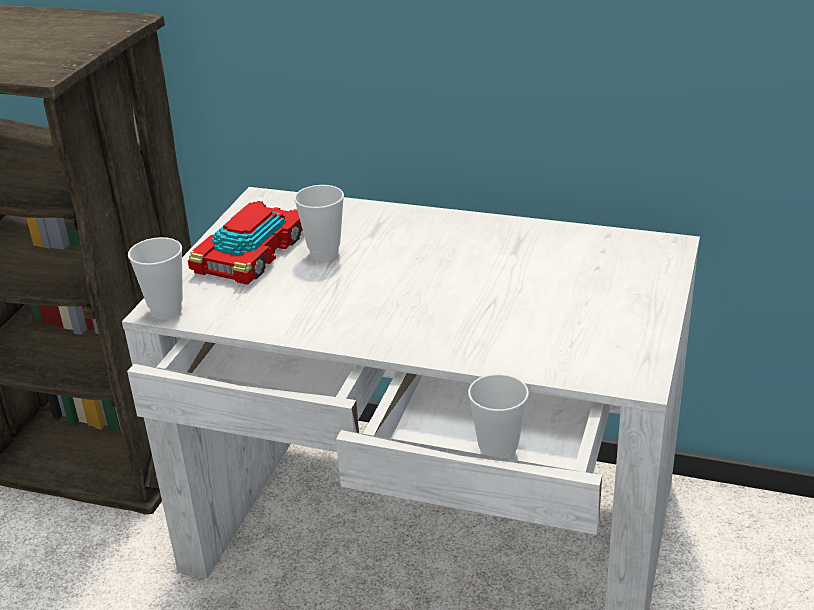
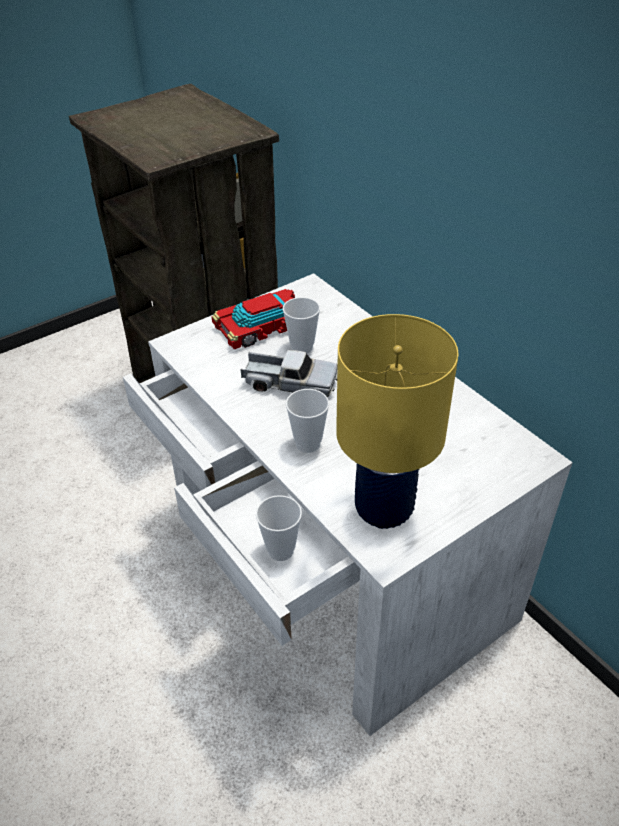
camera: 35 degrees right, 10 degrees up
cup [128,237,183,319] -> cup moved to [286,389,329,453]
none -> toy truck [240,350,338,397]
none -> yellow table lamp [336,314,458,529]

